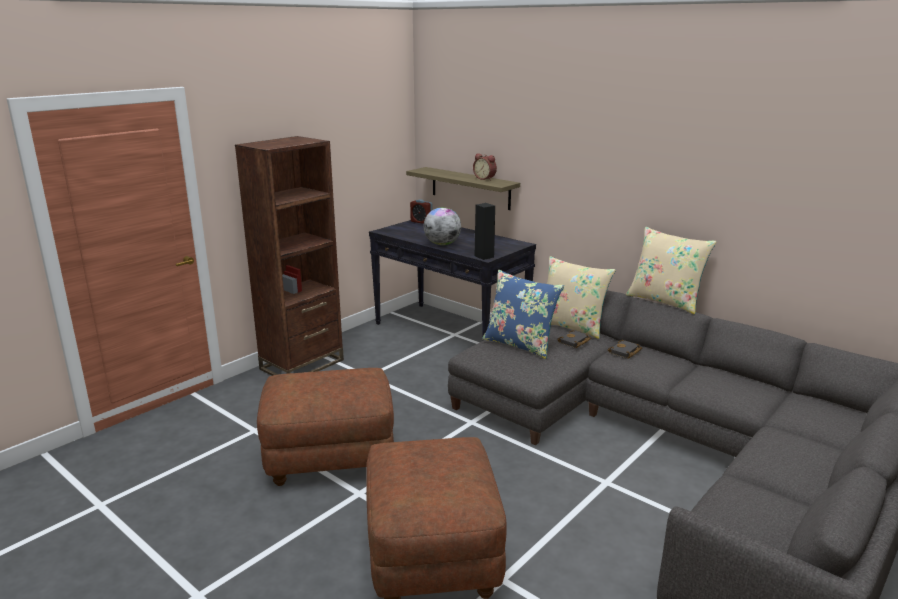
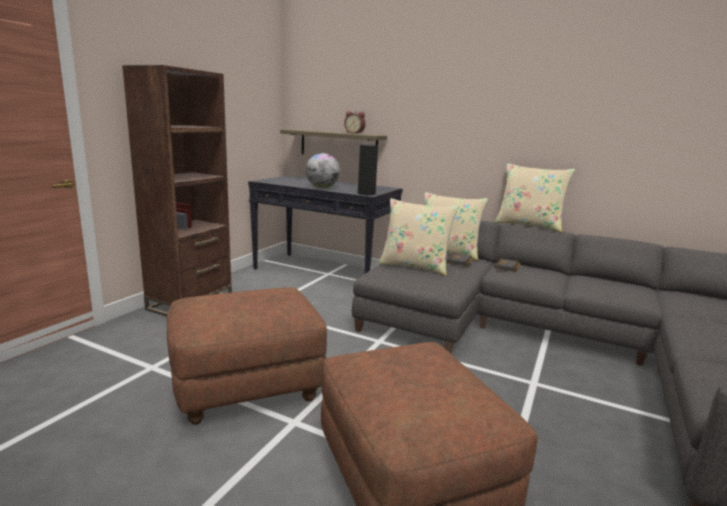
camera: 15 degrees left, 5 degrees down
alarm clock [410,199,432,224] -> none
blue pillow [482,270,564,359] -> beige pillow [378,198,459,276]

